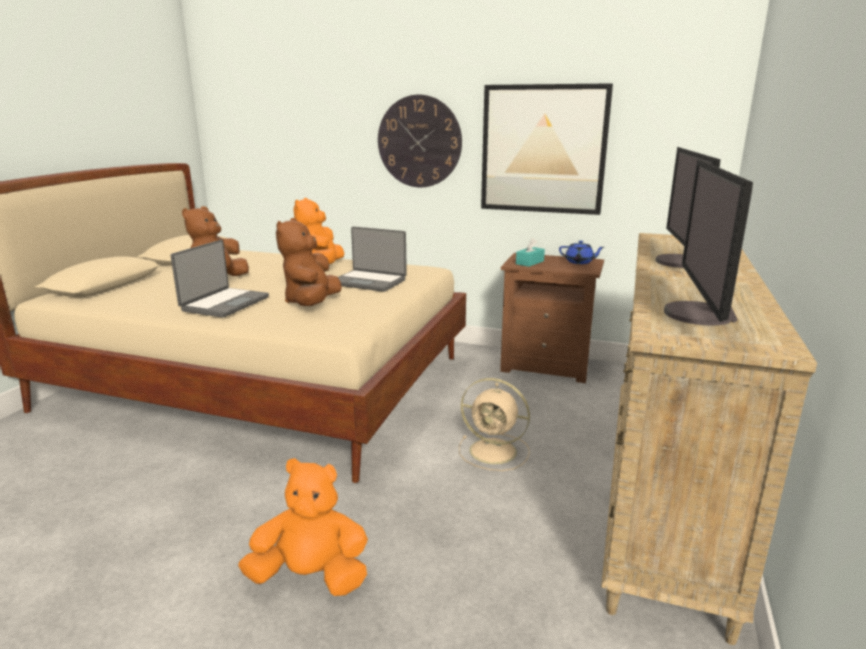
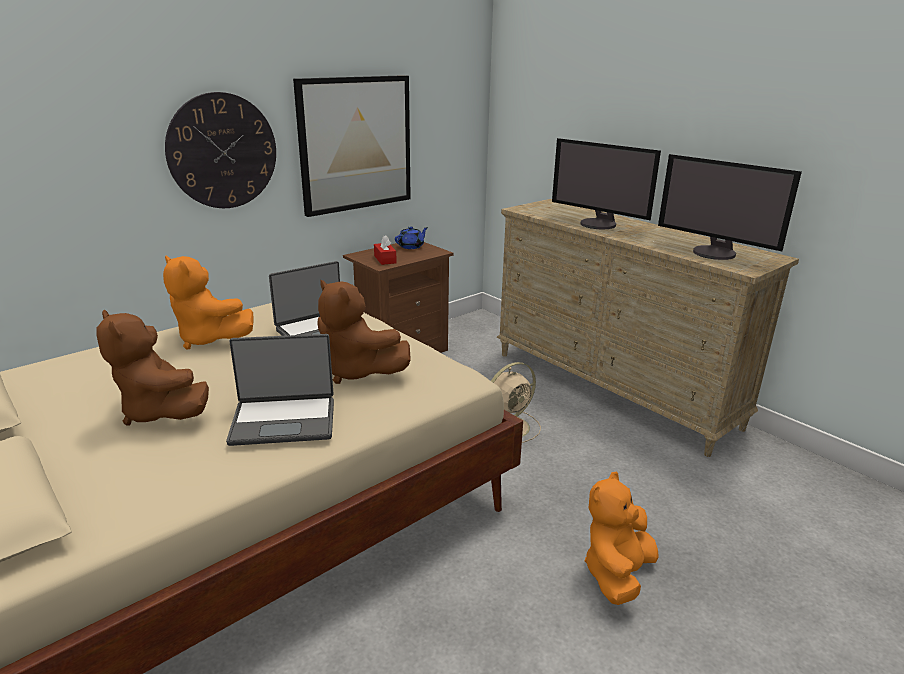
camera: 60 degrees left, 5 degrees up
laptop [171,240,269,318] -> laptop turned 120 degrees clockwise [226,334,334,446]
turquoise tissue box [516,238,545,267] -> red tissue box [374,235,397,265]

